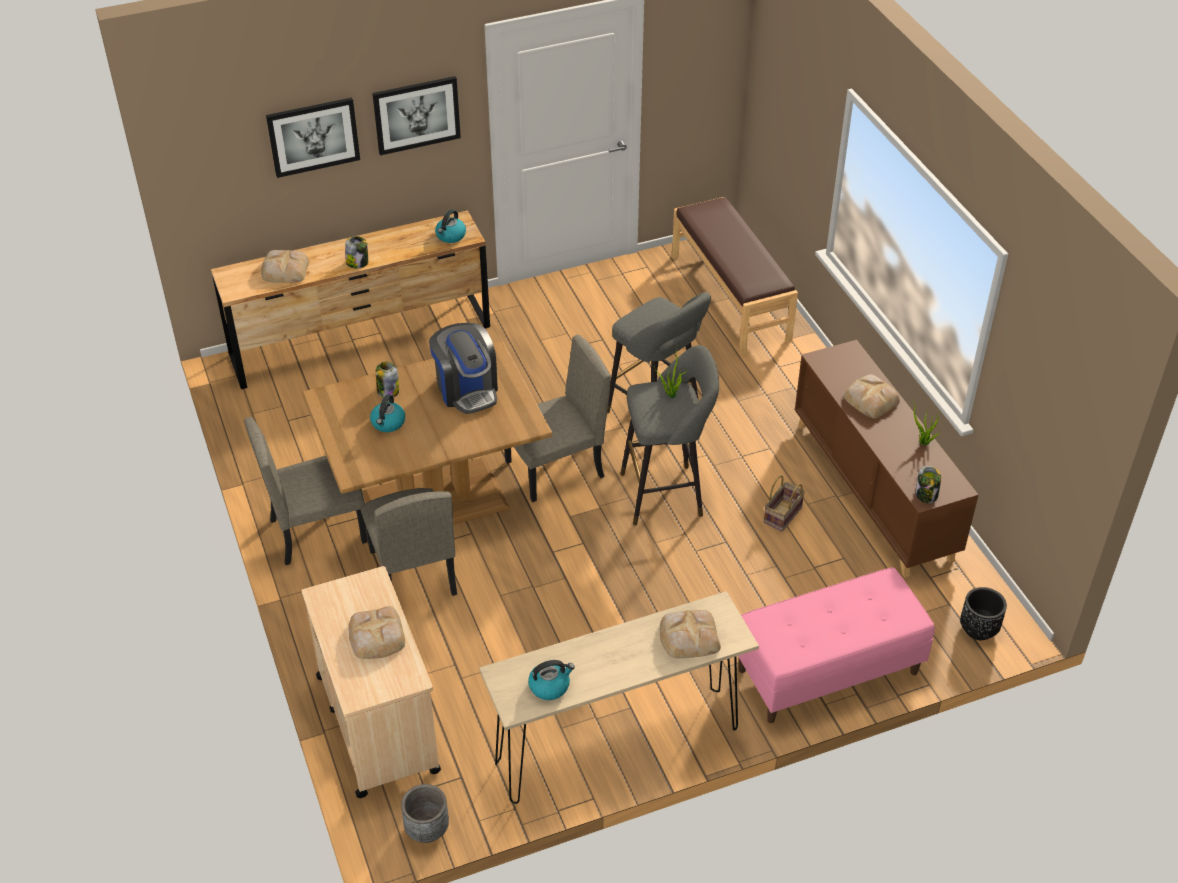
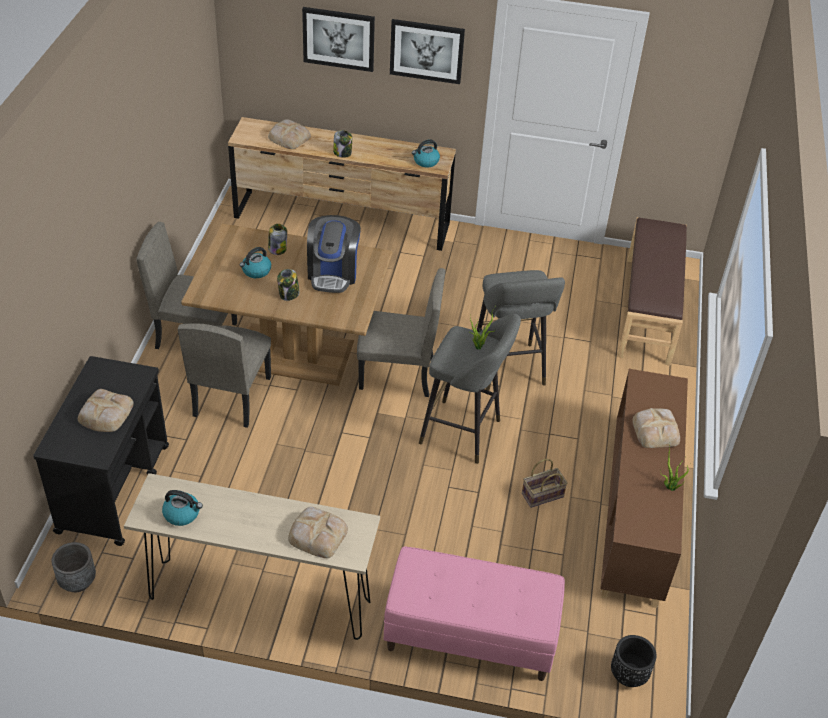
camera: 30 degrees right, 0 degrees up
beige cart [302,566,441,798] -> black cart [33,356,169,546]
jar [915,466,941,503] -> jar moved to [277,269,299,301]

